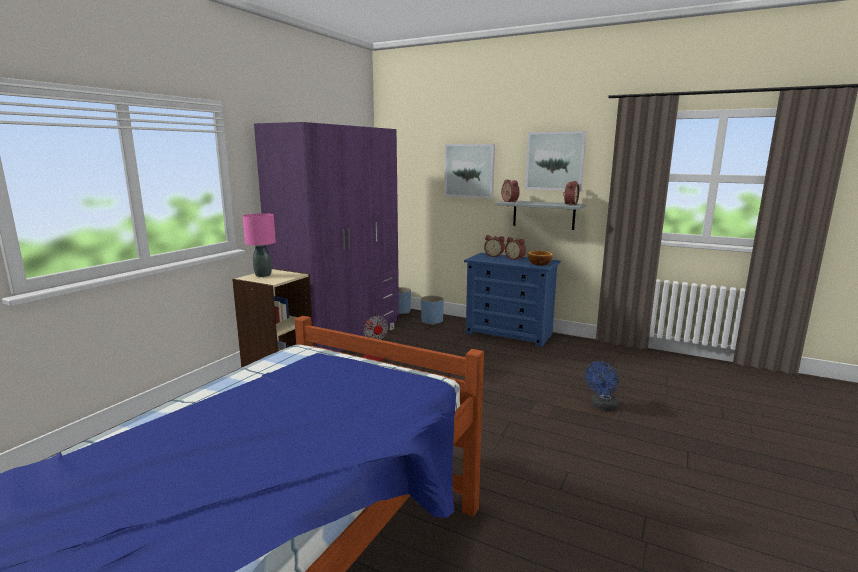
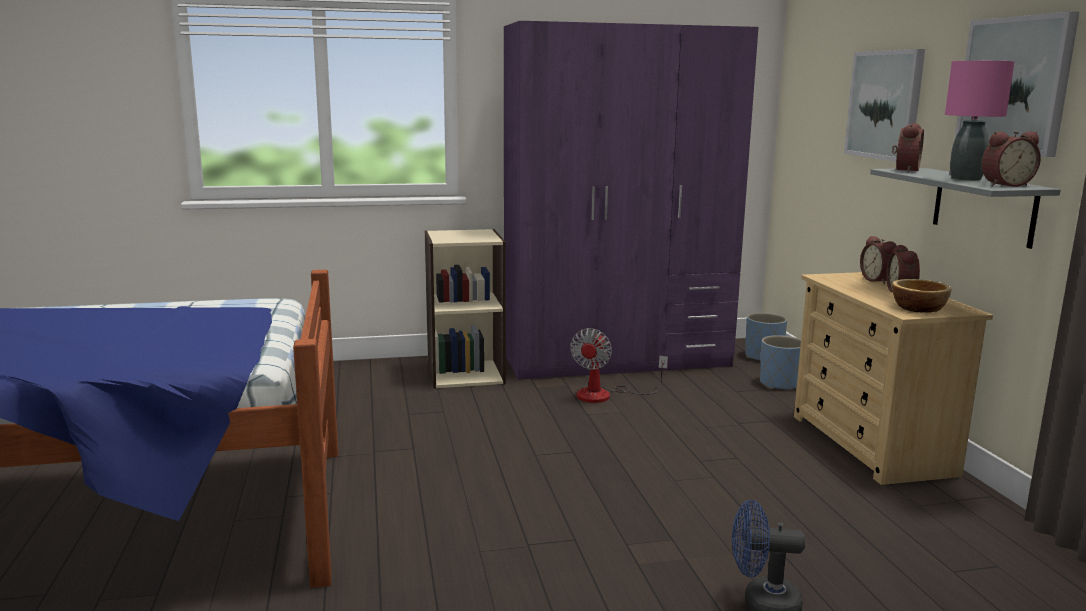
camera: 50 degrees right, 0 degrees up
pink table lamp [242,213,276,277] -> pink table lamp moved to [945,61,1015,181]
blue dresser [464,253,561,347] -> beige dresser [794,272,993,485]

